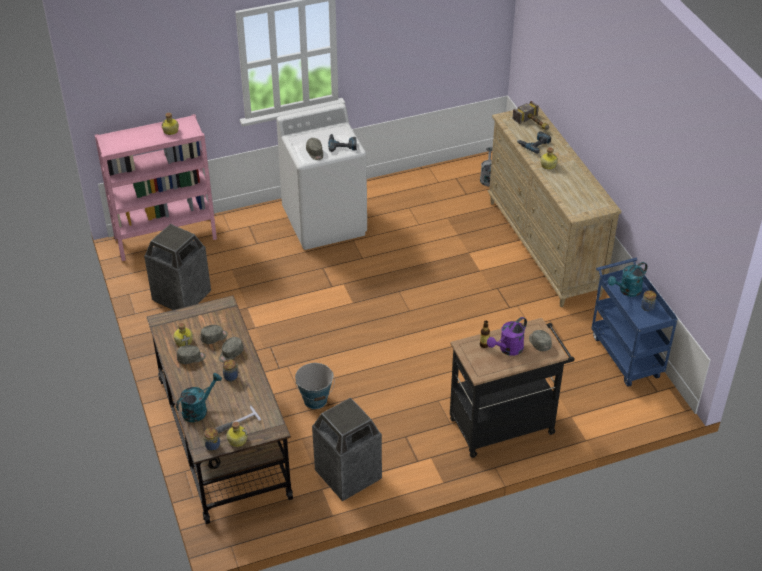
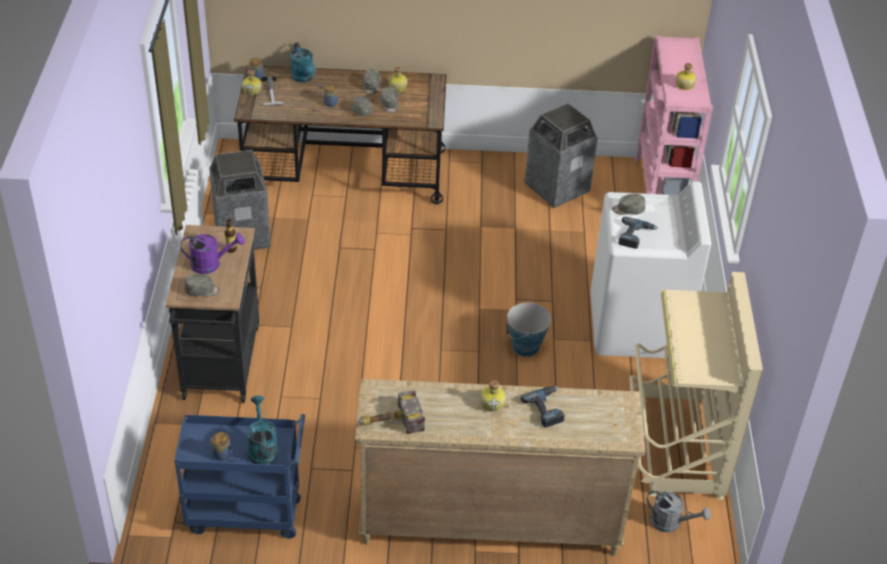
camera: 110 degrees right, 0 degrees up
bucket [295,363,335,409] -> bucket moved to [506,301,551,357]
purple watering can [487,317,527,356] -> purple watering can turned 105 degrees clockwise [181,233,245,274]
hammer [512,101,549,130] -> hammer moved to [358,390,425,434]
none -> beige shoe rack [629,272,763,500]

